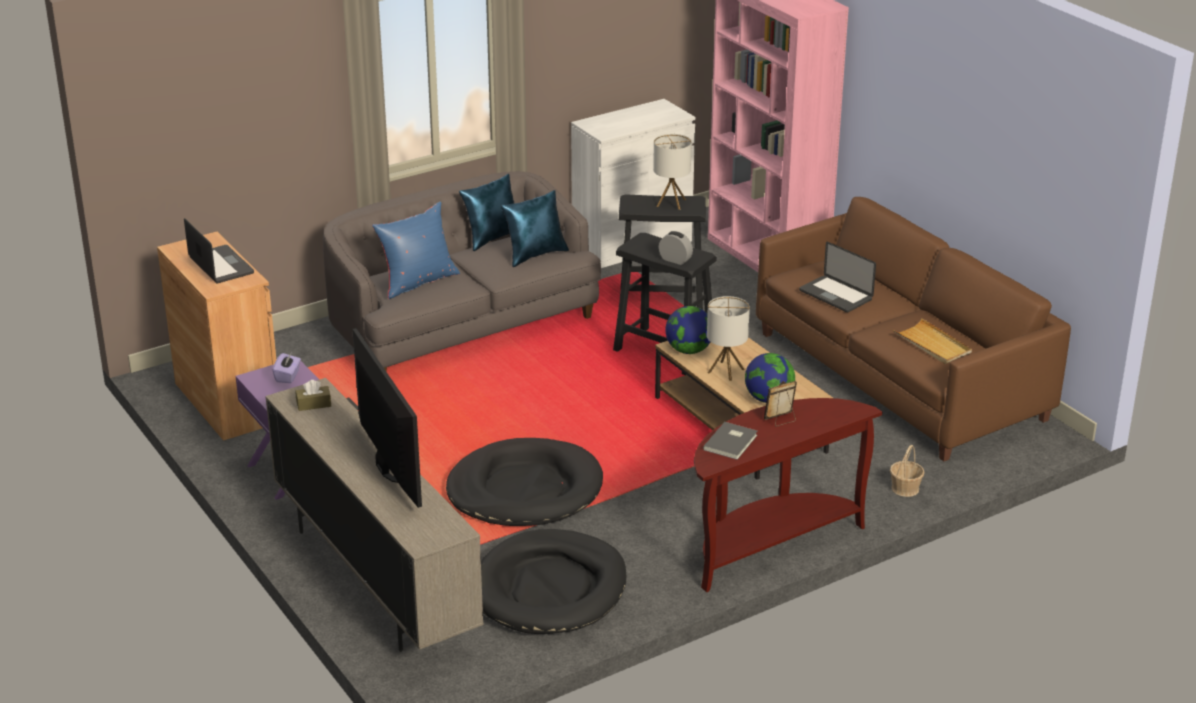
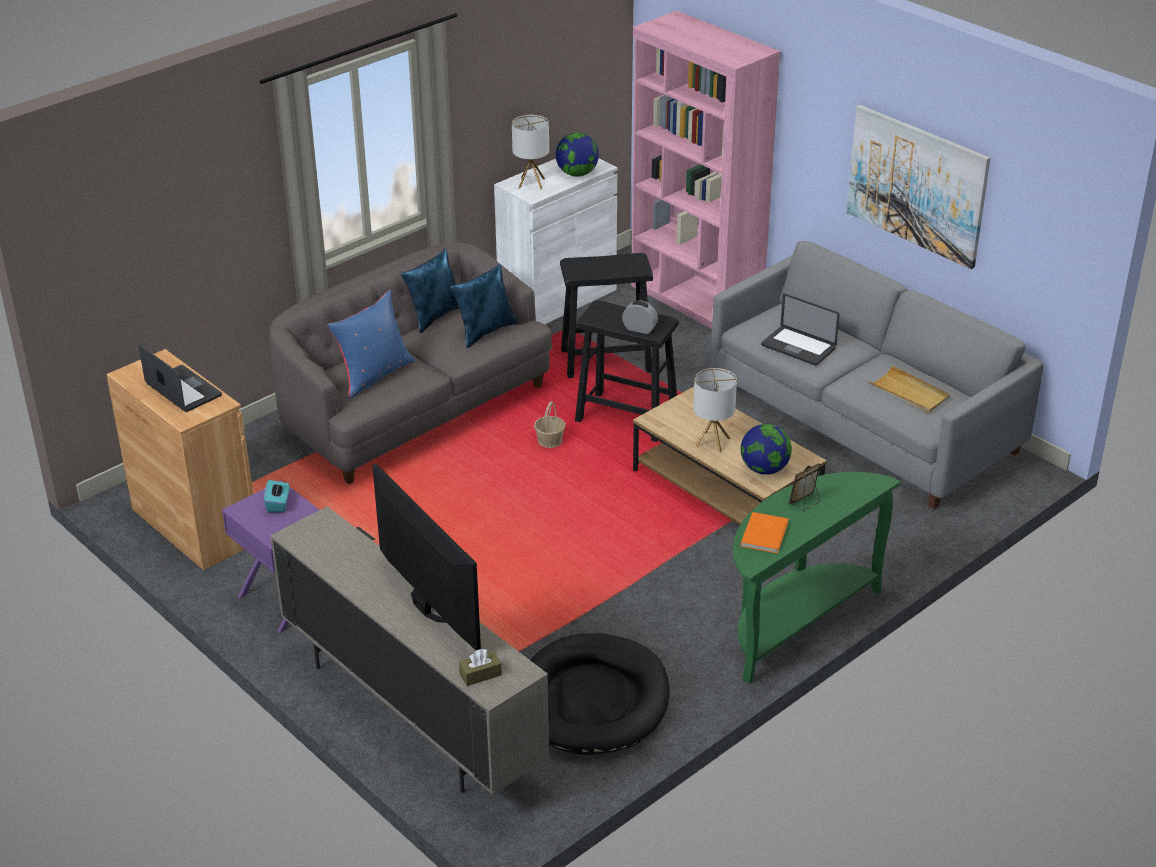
camera: 10 degrees left, 5 degrees up
purple tissue box [272,352,301,383] -> turquoise tissue box [264,480,289,512]
brown tissue box [295,380,331,411] -> brown tissue box moved to [459,649,502,686]
black dog bed [446,438,603,526] -> none
table lamp [653,134,692,210] -> table lamp moved to [512,115,549,189]
globe [665,306,710,354] -> globe moved to [555,133,599,177]
brown console table [694,398,882,592] -> green console table [733,472,901,684]
grey book [703,422,758,460] -> orange book [740,512,789,554]
brown sofa [756,197,1071,461] -> grey sofa [710,241,1043,509]
basket [890,445,924,497] -> basket moved to [534,401,566,448]
none -> picture [847,105,990,269]

